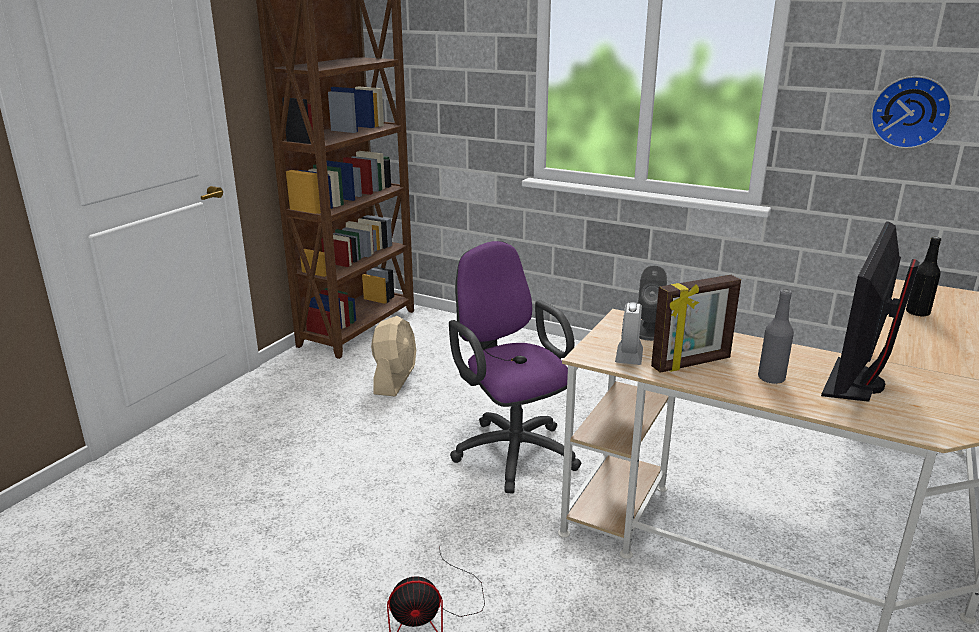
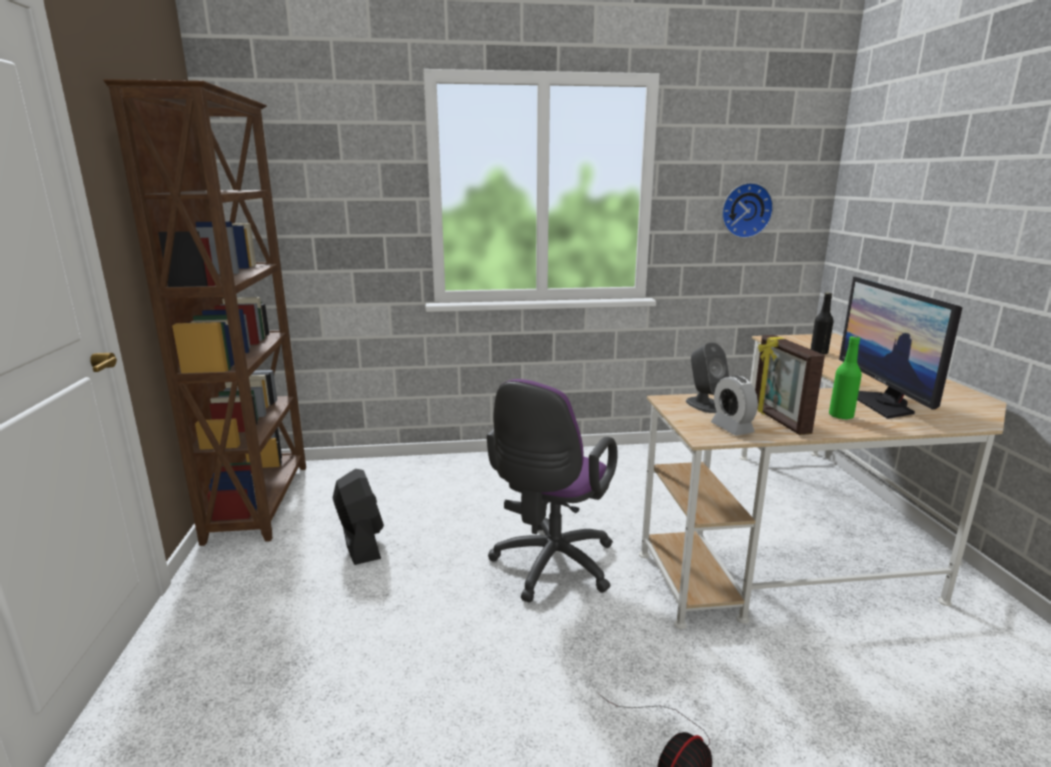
camera: 35 degrees left, 5 degrees down
beige fan [371,316,416,397] -> black fan [332,469,384,565]
purple office chair [449,241,581,493] -> purple office chair turned 90 degrees counterclockwise [487,379,618,602]
picture frame [651,275,741,373] -> picture frame turned 135 degrees clockwise [755,335,825,435]
grey bottle [758,289,794,384] -> green bottle [829,336,862,419]

